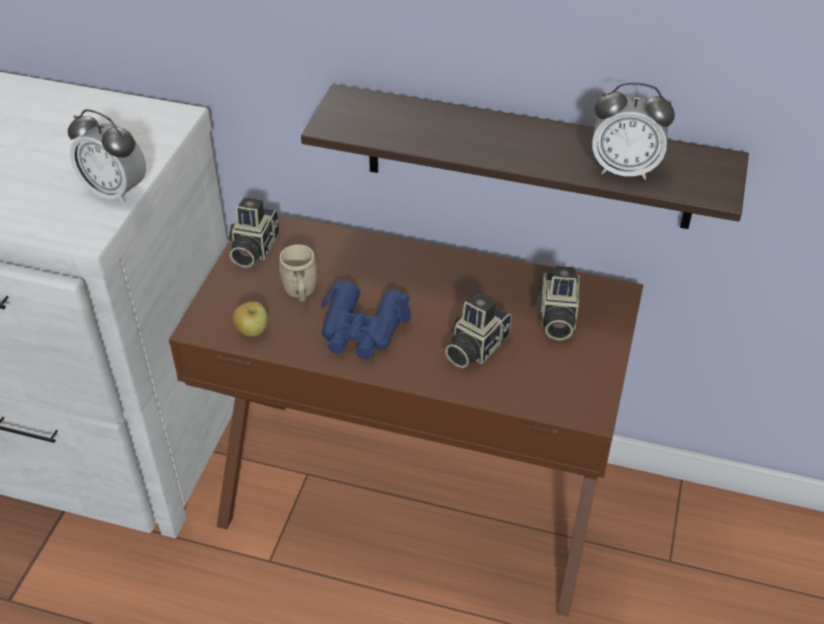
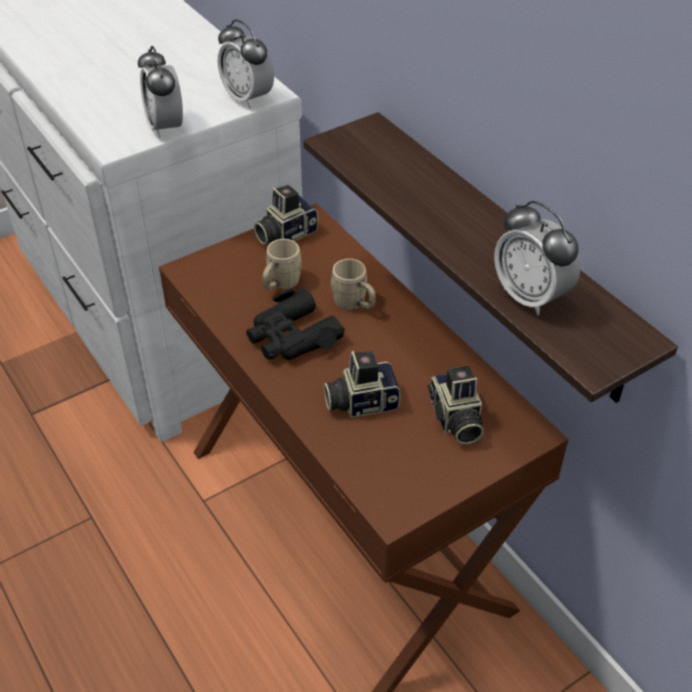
camera: 40 degrees right, 0 degrees up
apple [233,302,268,337] -> none
blue binoculars [321,281,411,359] -> black binoculars [246,287,345,360]
camera [536,266,580,340] -> camera turned 60 degrees counterclockwise [427,366,484,445]
none -> alarm clock [217,20,274,109]
none -> beige mug [331,259,376,310]

